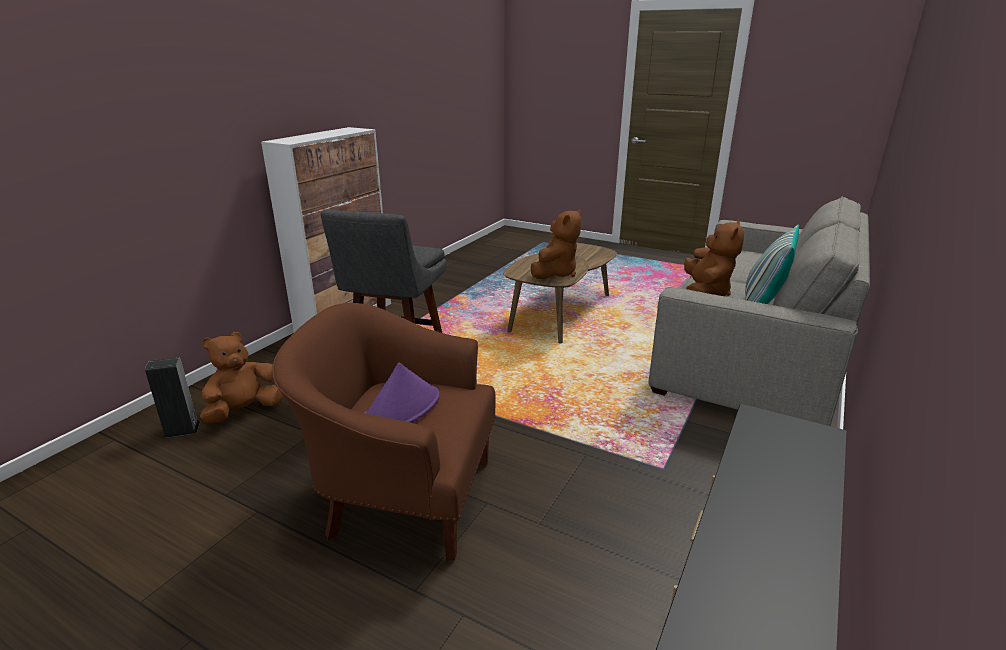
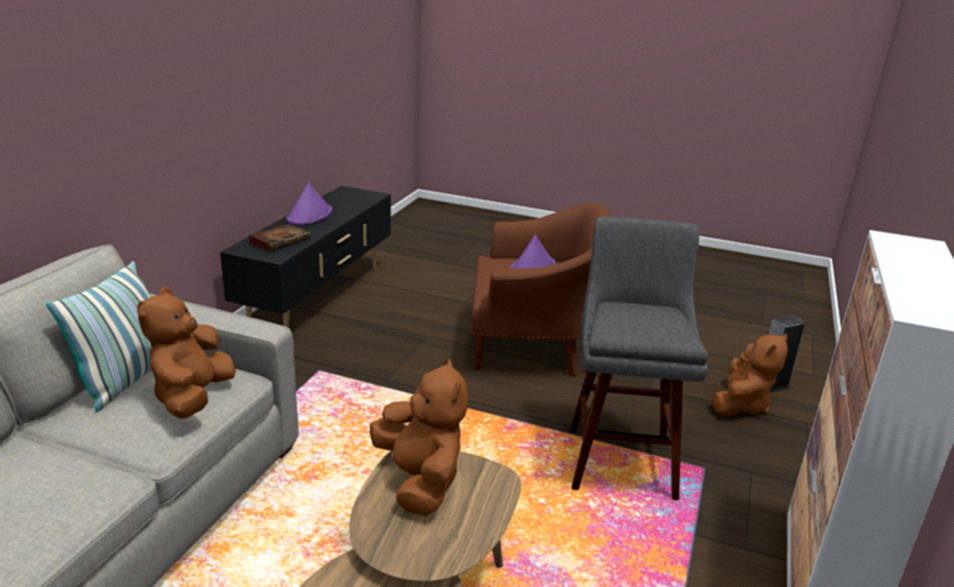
camera: 170 degrees right, 0 degrees up
brown plush toy [531,209,582,279] -> brown plush toy turned 135 degrees clockwise [370,358,468,516]
none -> book [248,223,311,251]
none -> purple hat [286,182,332,225]

